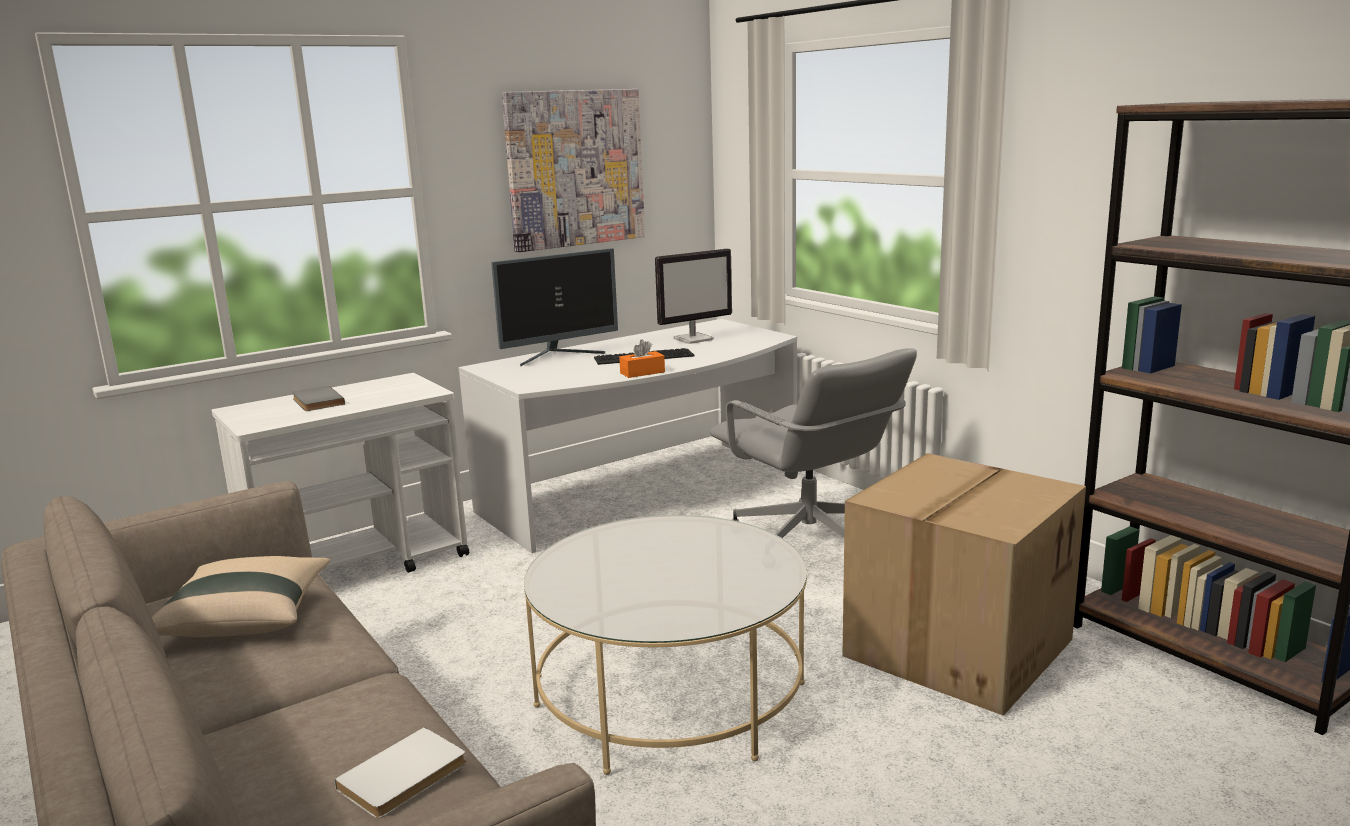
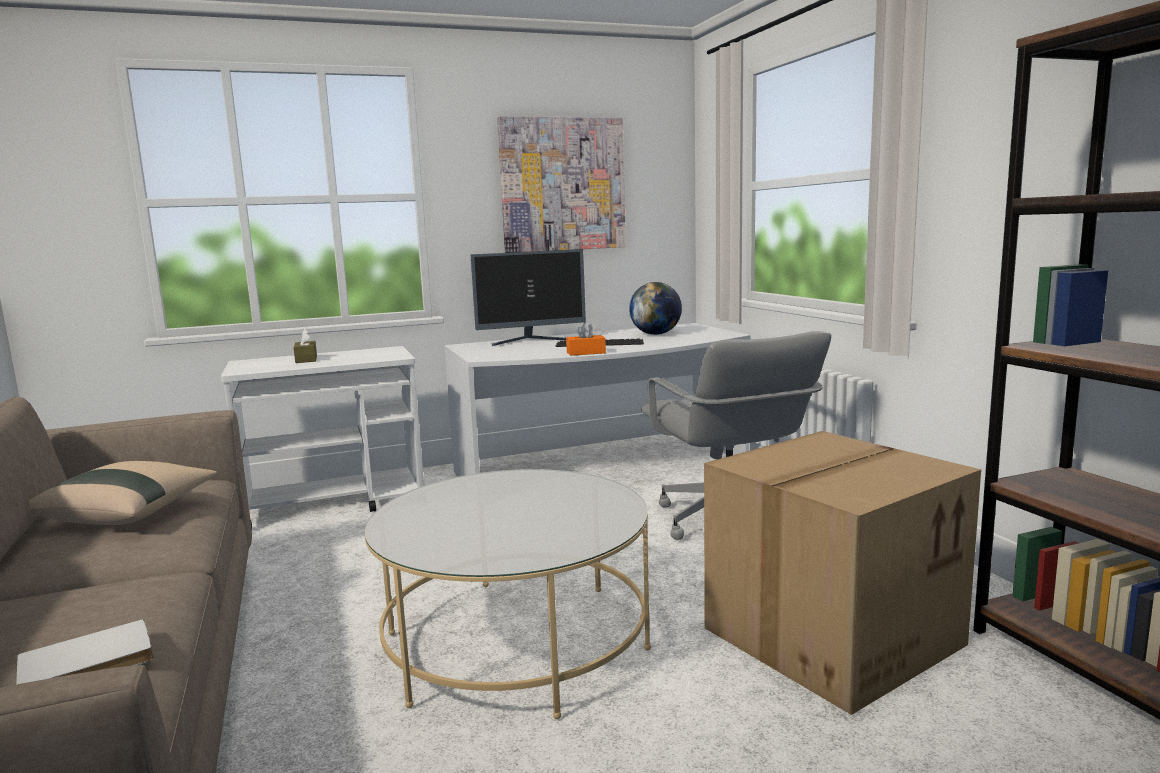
camera: 15 degrees right, 5 degrees down
grey book [292,386,345,411] -> brown tissue box [293,328,317,363]
monitor [655,249,732,344] -> globe [629,282,682,335]

